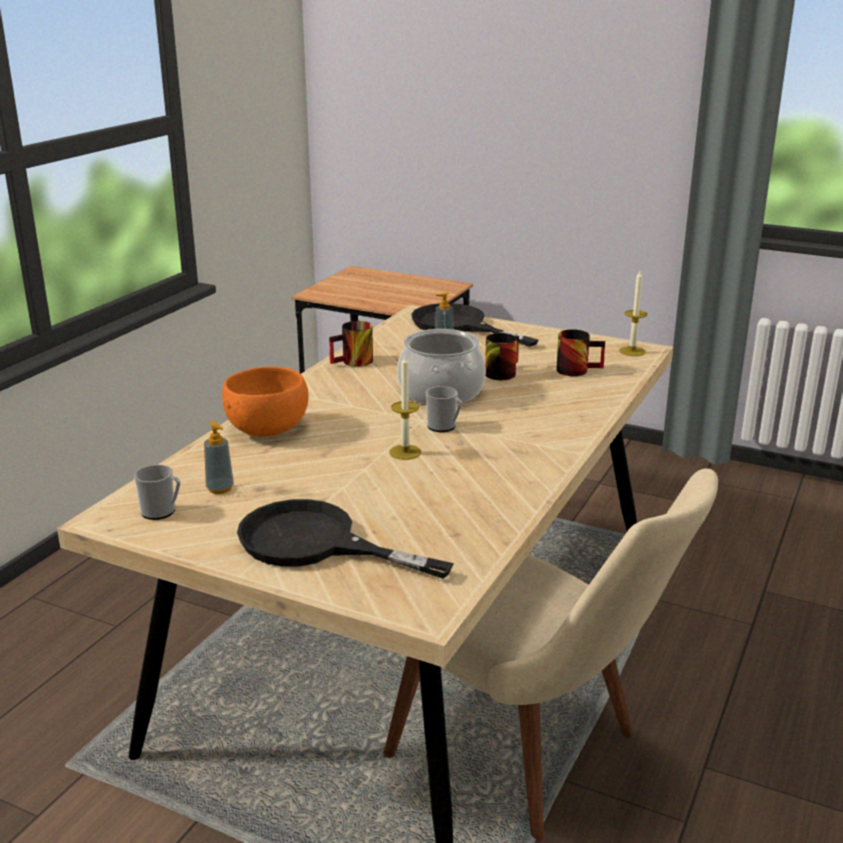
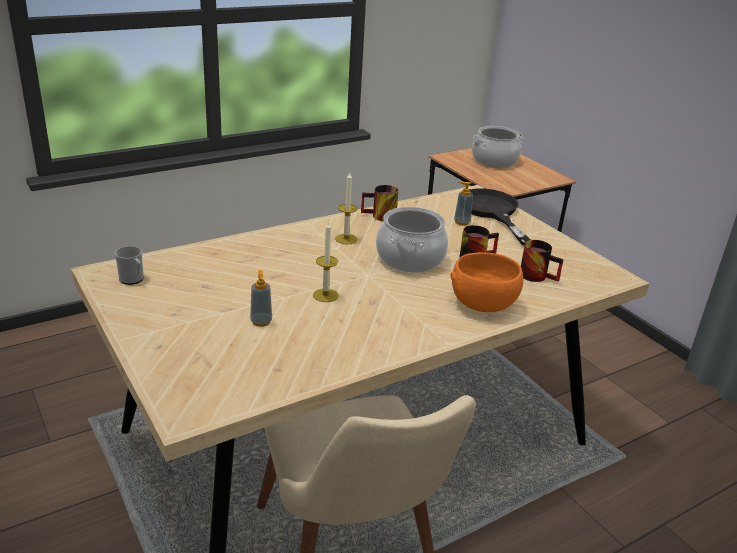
camera: 30 degrees right, 5 degrees up
soap dispenser [204,421,234,494] -> soap dispenser moved to [250,270,272,327]
orange bowl [222,366,309,437] -> orange bowl moved to [451,252,523,312]
black frying pan [237,499,454,579] -> none
mug [426,386,462,432] -> none
candle [619,271,647,356] -> candle moved to [335,173,358,244]
none -> cooking pot [472,126,523,168]

